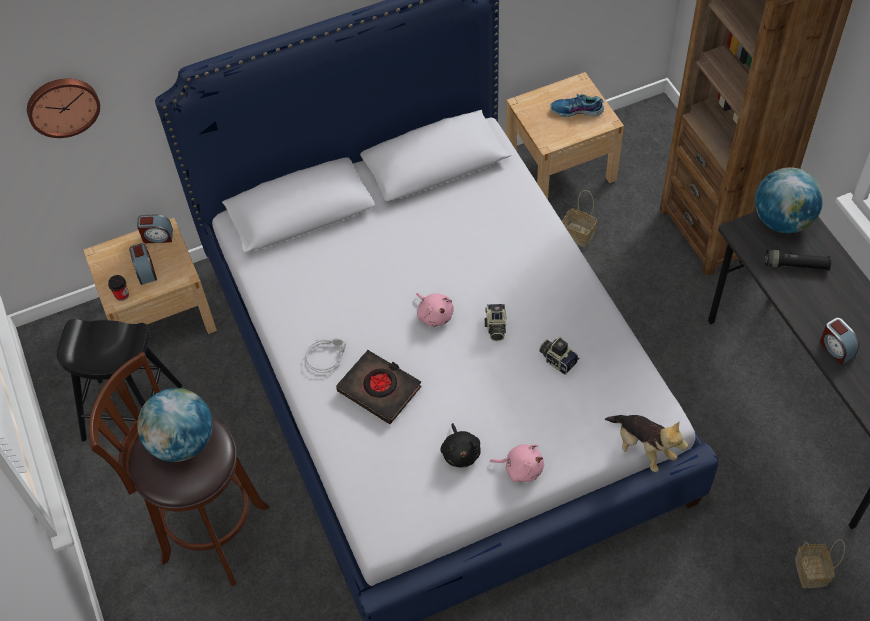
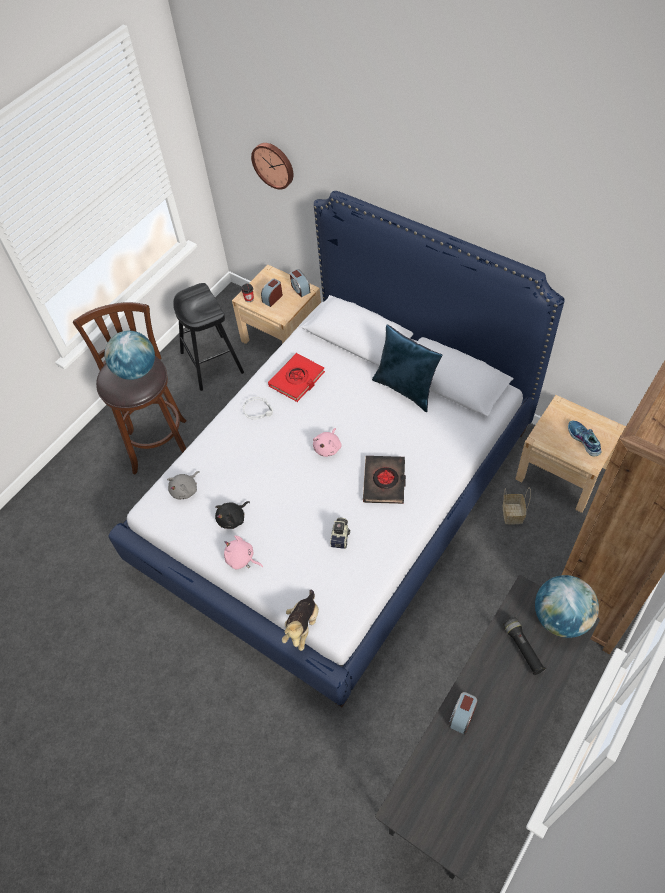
camera: 60 degrees right, 0 degrees up
black book [336,350,422,424] -> black book moved to [363,456,406,504]
camera [485,304,507,341] -> none
pink plush toy [490,444,544,482] -> pink plush toy turned 135 degrees clockwise [224,535,263,569]
basket [795,539,845,588] -> none
none -> grey plush toy [167,471,200,500]
none -> red book [268,353,325,402]
none -> blue pillow [372,324,442,412]

